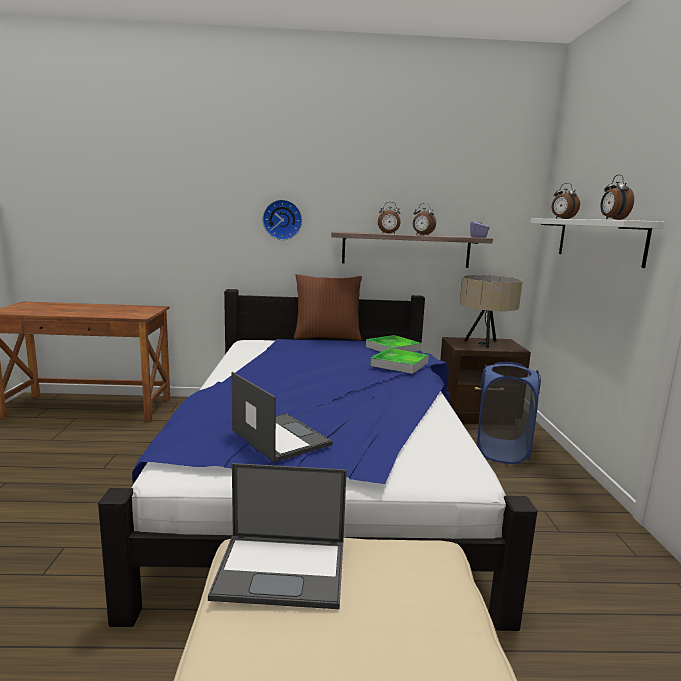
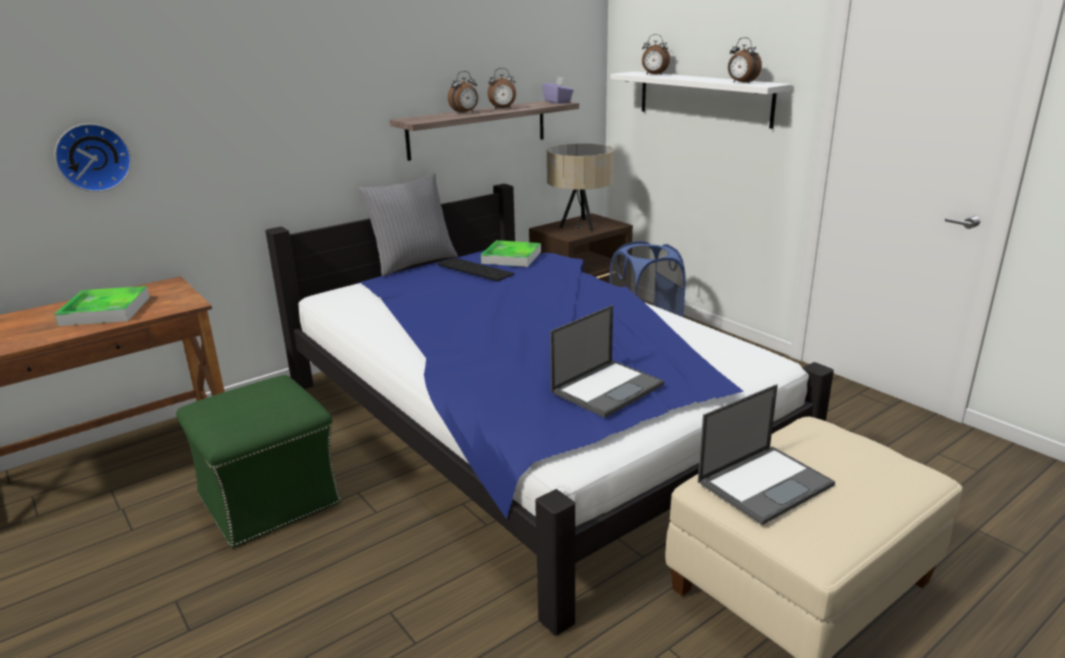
camera: 35 degrees left, 10 degrees up
laptop [231,372,333,462] -> laptop turned 120 degrees clockwise [550,305,664,418]
wall clock [263,199,302,240] -> wall clock moved to [54,124,132,192]
brown pillow [294,274,362,341] -> grey pillow [358,173,458,276]
tray [370,348,429,374] -> tray moved to [55,286,150,326]
none -> green ottoman [176,375,342,548]
none -> keyboard [437,258,515,281]

